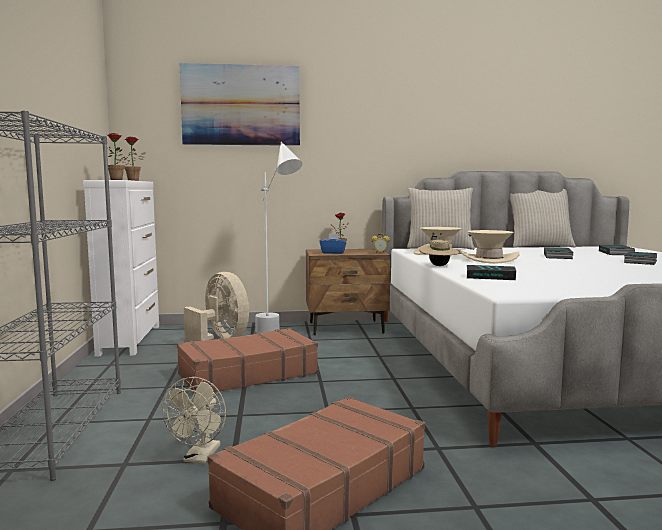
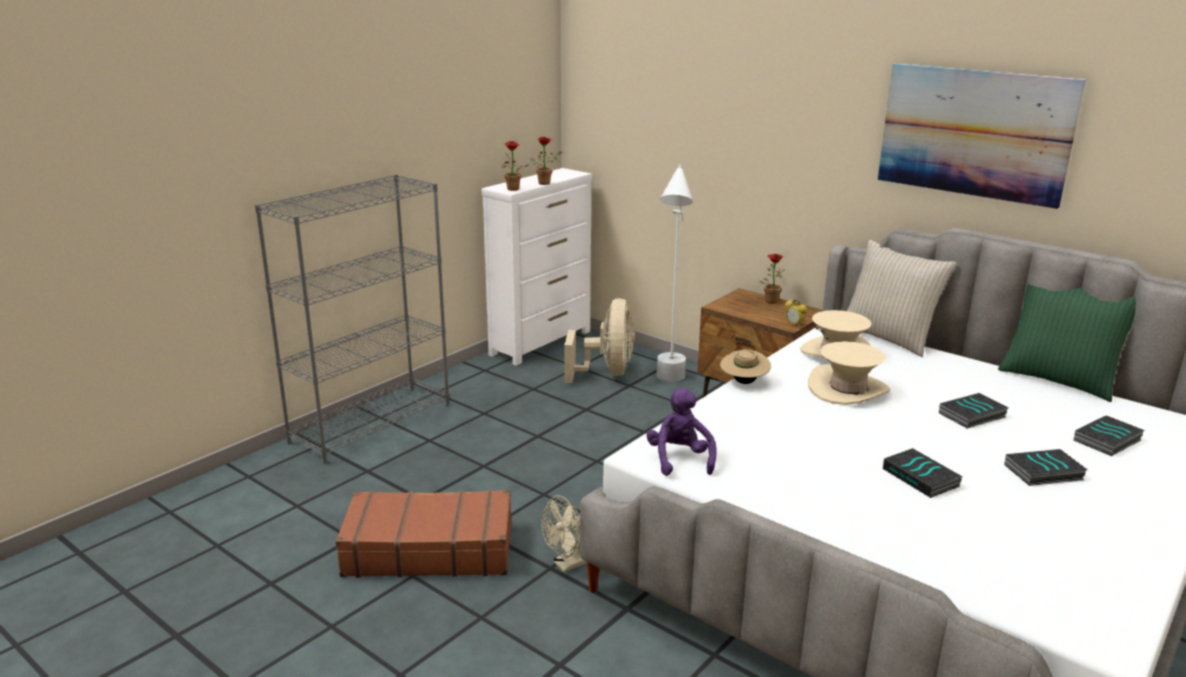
camera: 45 degrees right, 15 degrees up
beige fan [163,377,226,464] -> beige fan moved to [541,495,587,572]
brown suitcase [177,328,318,393] -> none
picture [180,63,300,146] -> picture moved to [878,63,1086,209]
blue tissue box [320,233,346,254] -> none
book [467,265,516,280] -> book moved to [883,448,963,498]
beige pillow [510,189,576,248] -> green pillow [998,283,1136,402]
none -> purple plush toy [647,388,717,476]

